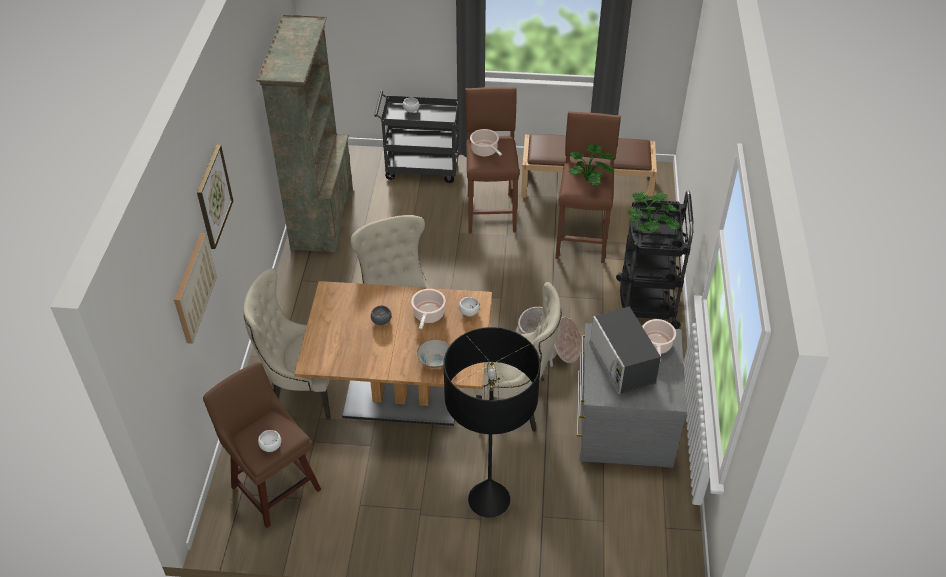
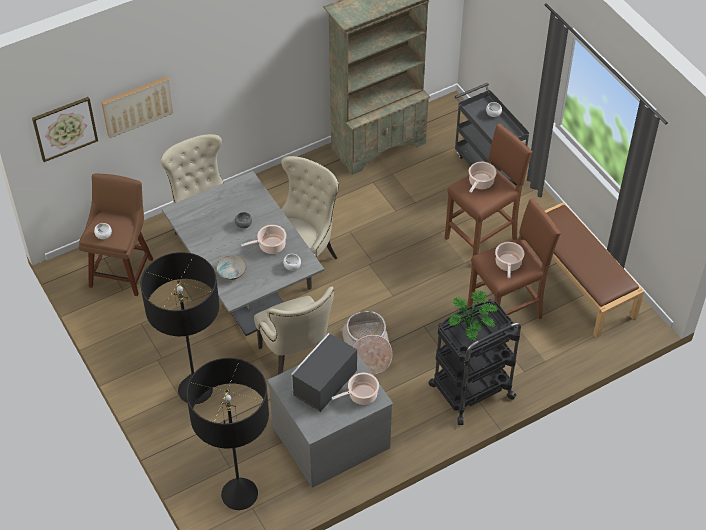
camera: 55 degrees right, 5 degrees up
picture [197,145,233,249] -> picture moved to [32,97,98,162]
brown dining table [294,281,492,426] -> grey dining table [162,171,324,336]
potted plant [569,144,615,186] -> cooking pot [495,242,524,278]
none -> black floor lamp [186,358,269,510]

